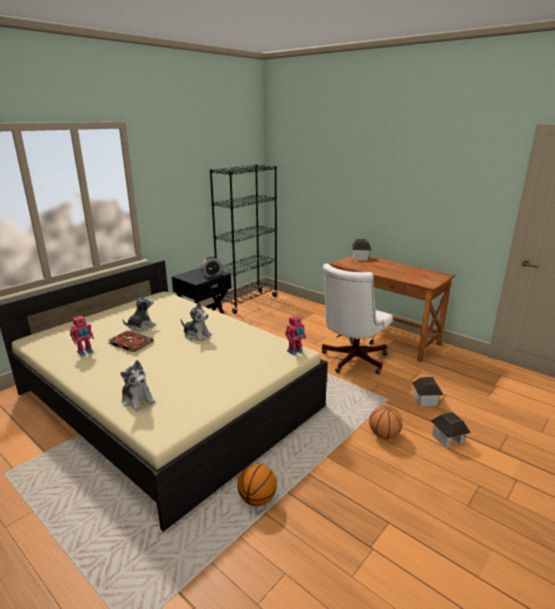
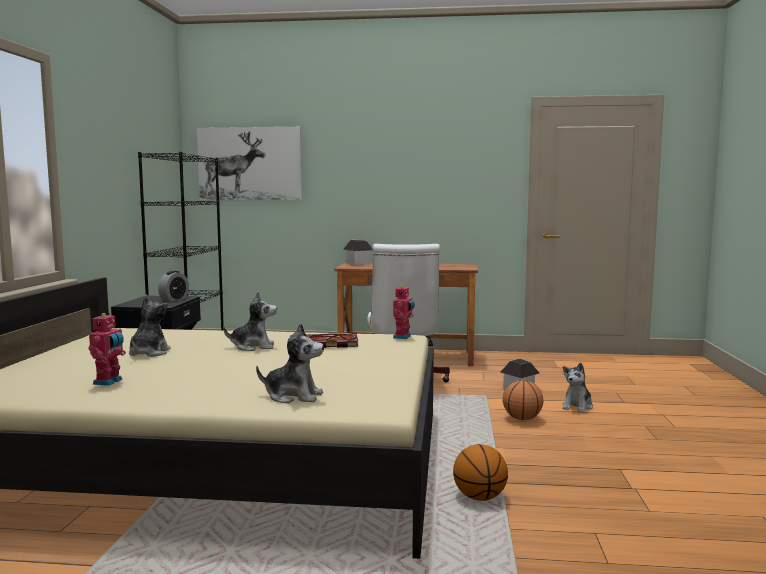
camera: 35 degrees left, 15 degrees down
book [109,330,153,352] -> book moved to [306,333,358,348]
toy house [431,412,471,448] -> plush toy [562,362,593,413]
none -> picture [197,127,302,200]

